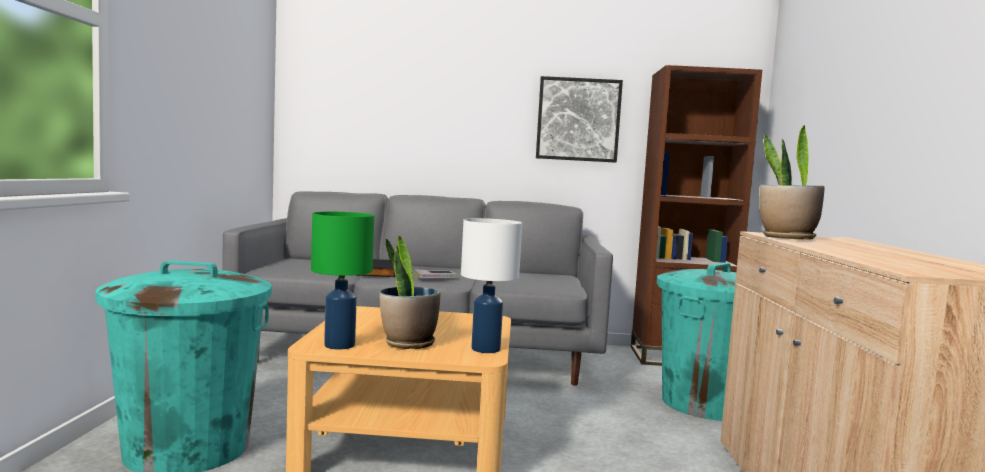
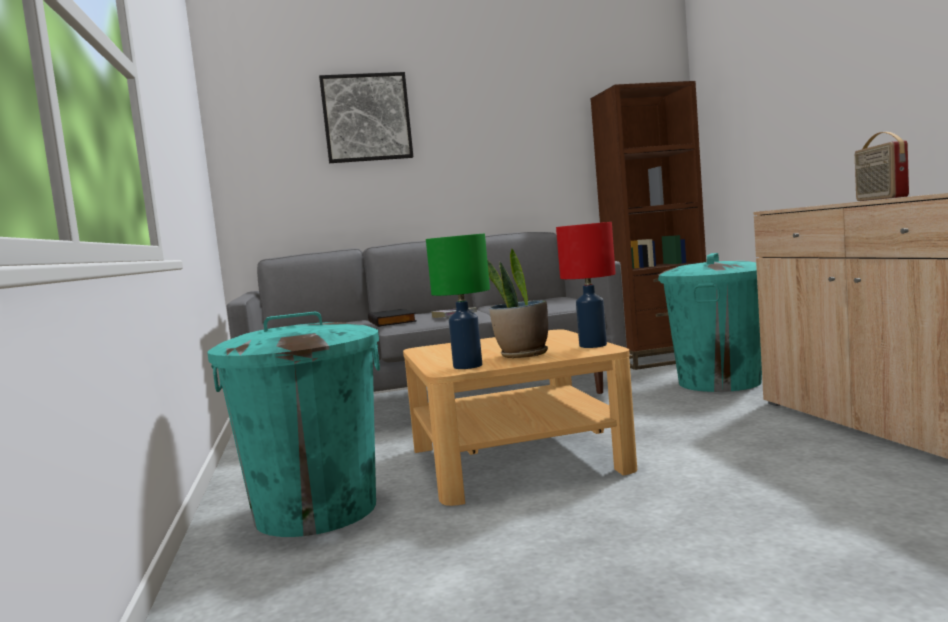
camera: 15 degrees left, 0 degrees up
white table lamp [461,218,522,353] -> red table lamp [556,222,616,348]
picture [536,76,623,163] -> picture moved to [319,72,413,163]
potted plant [759,125,825,240] -> none
none -> radio [855,132,909,201]

